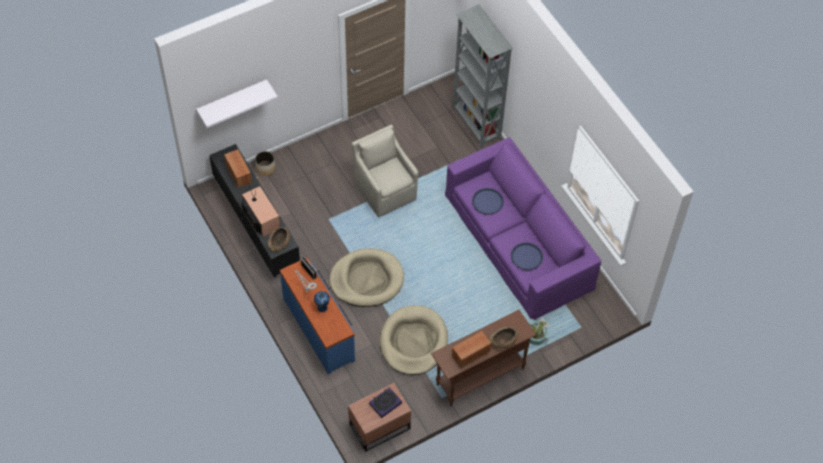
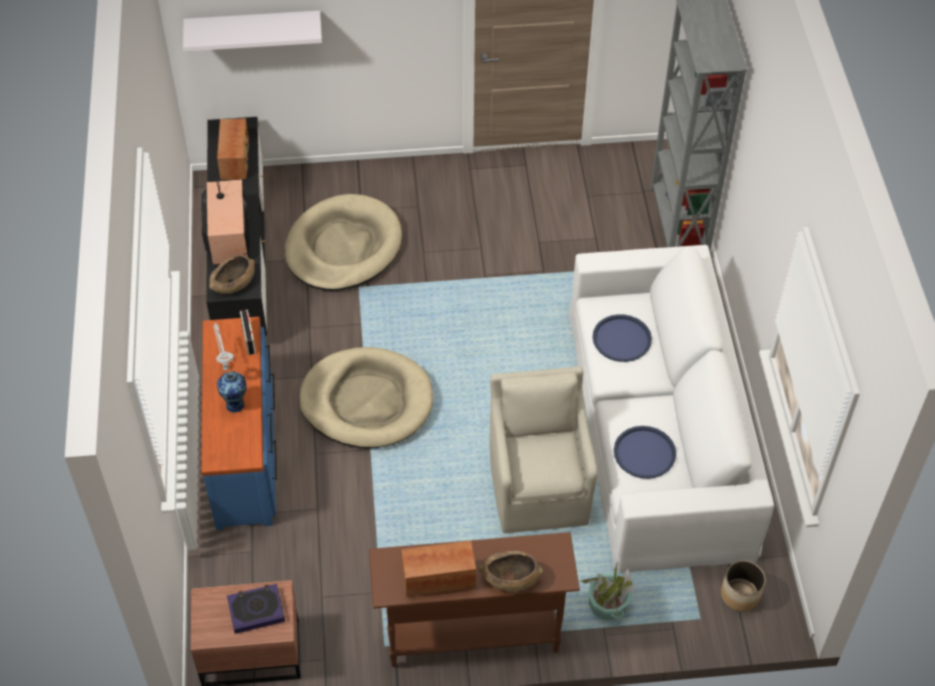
camera: 25 degrees right, 5 degrees down
planter [255,151,275,176] -> planter moved to [721,561,766,612]
beige armchair [352,125,418,217] -> beige armchair moved to [490,366,598,533]
beige dog bed [380,305,448,375] -> beige dog bed moved to [285,194,402,291]
purple sofa [445,137,601,320] -> white sofa [568,245,774,574]

